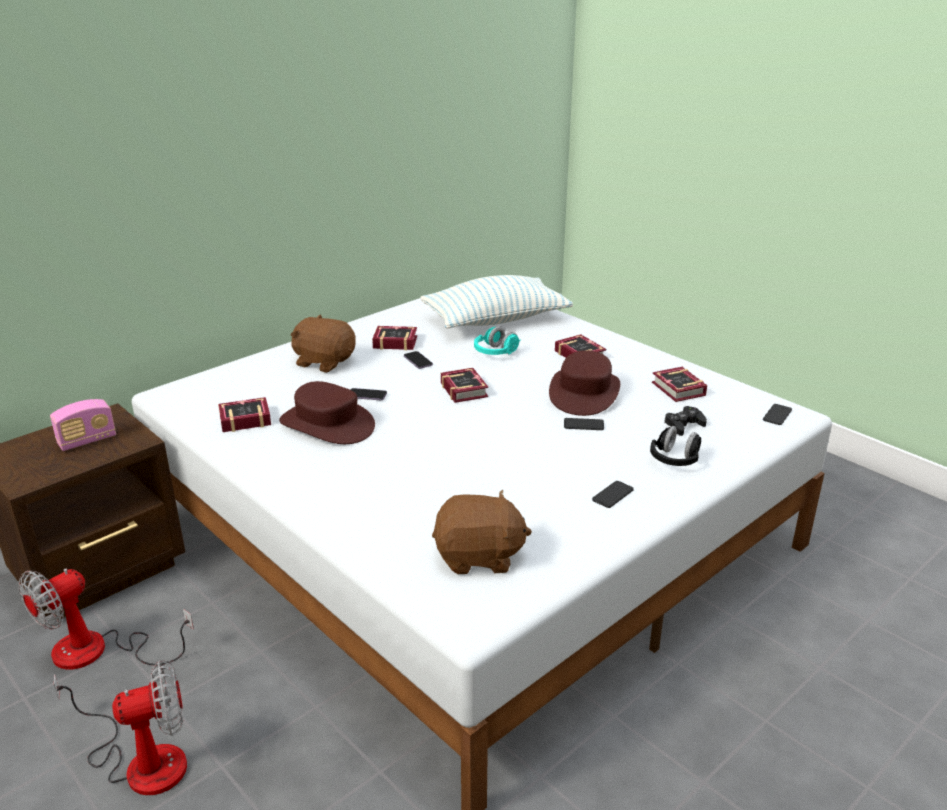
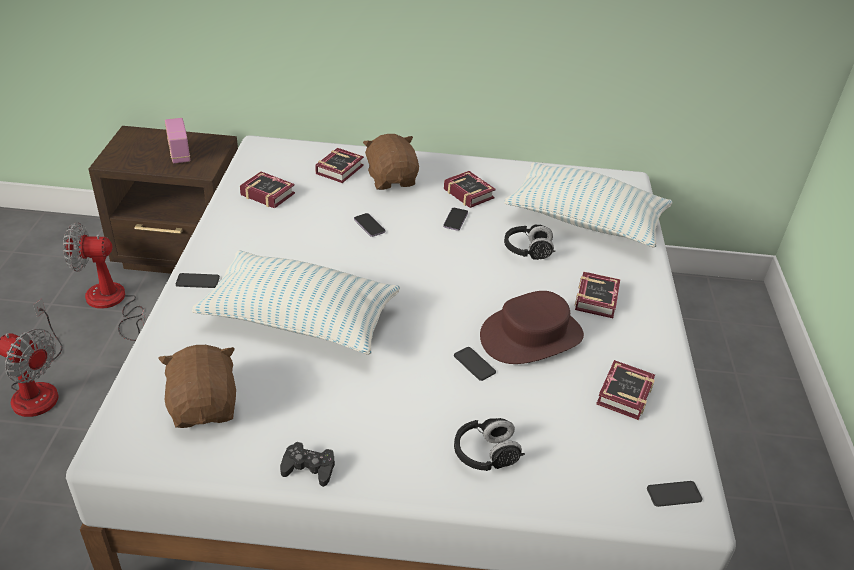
camera: 45 degrees right, 10 degrees up
radio [50,399,116,451] -> radio turned 60 degrees clockwise [165,118,190,163]
brown hat [279,381,375,444] -> none
brown plush toy [432,490,532,574] -> brown plush toy turned 150 degrees counterclockwise [158,345,236,428]
book [441,368,488,403] -> book moved to [315,148,364,183]
turquoise headphones [474,326,521,355] -> black headphones [504,225,555,260]
phone [592,481,634,508] -> phone moved to [176,273,220,288]
black game controller [664,406,707,436] -> black game controller moved to [280,442,335,487]
none -> pillow [192,250,400,355]

